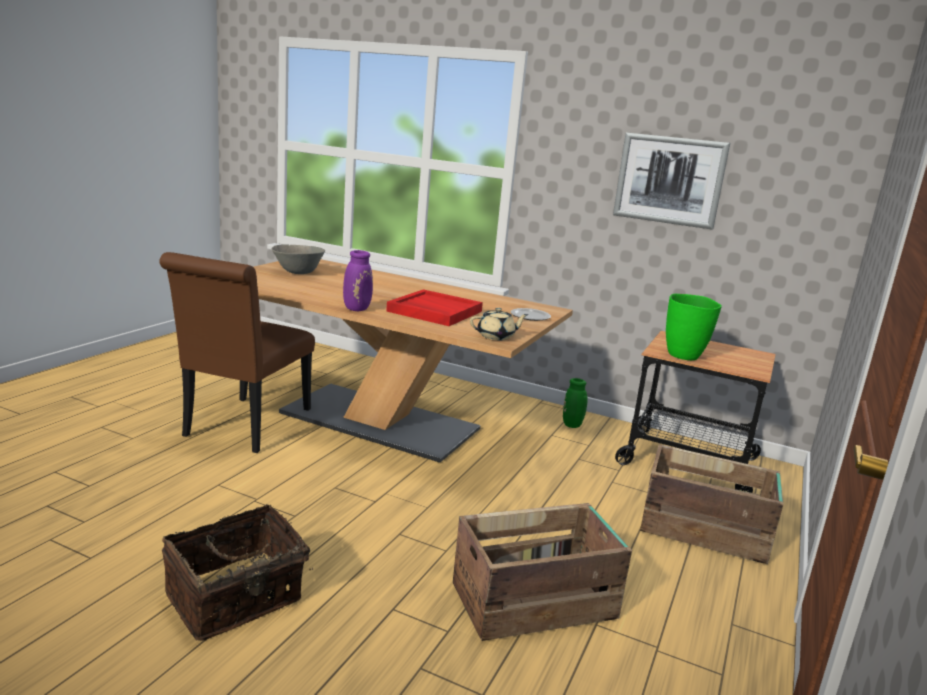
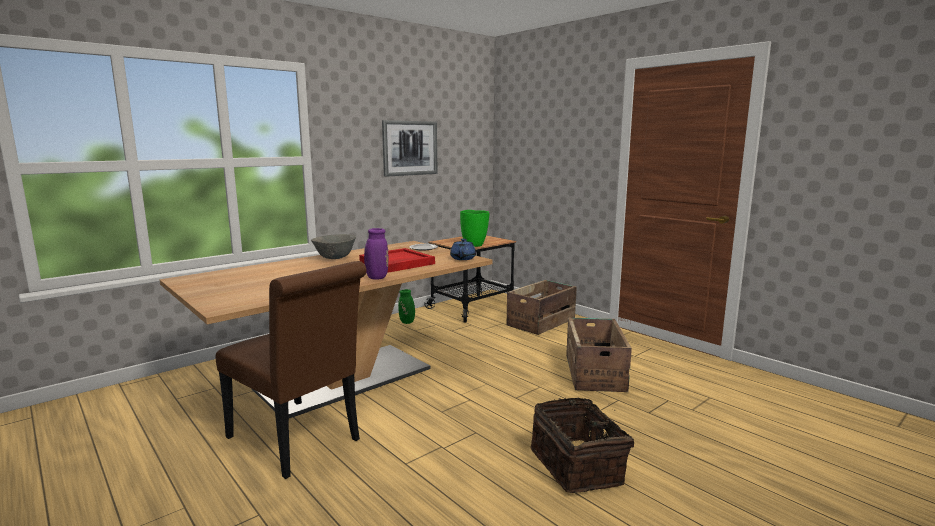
camera: 65 degrees left, 5 degrees down
grey bowl [272,245,325,274] -> grey bowl moved to [311,234,356,259]
beige teapot [470,308,528,340] -> blue teapot [450,239,476,260]

